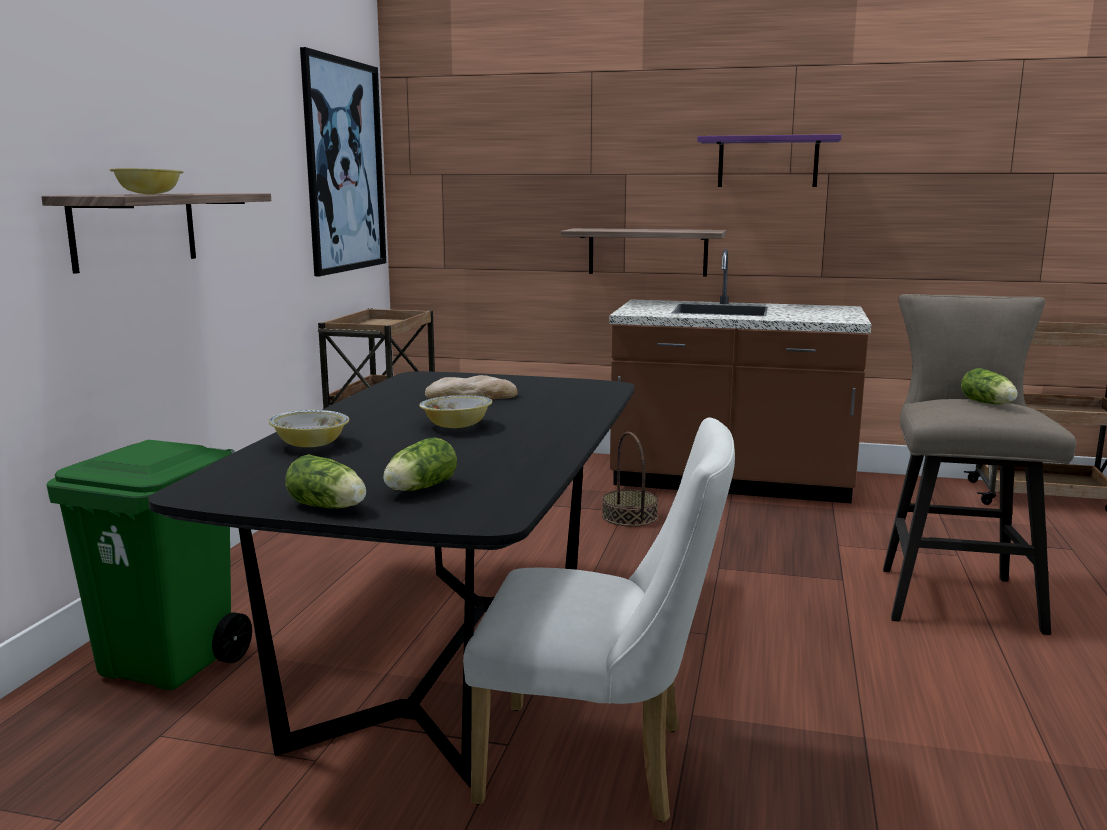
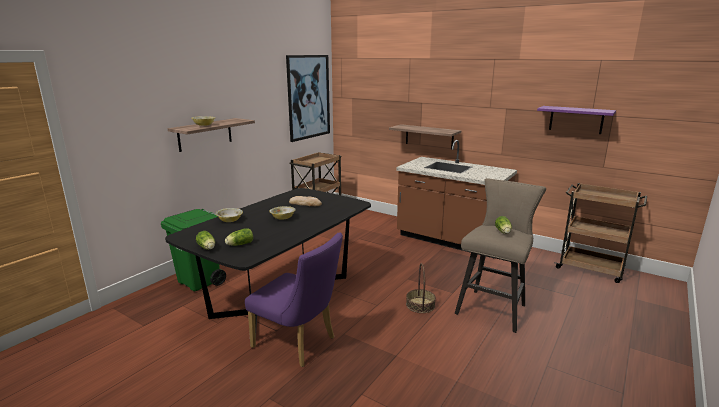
camera: 20 degrees right, 5 degrees up
white chair [463,417,735,822] -> purple chair [245,232,343,367]
basket [602,432,658,527] -> basket moved to [406,263,436,313]
purple shelf [697,134,842,187] -> purple shelf moved to [537,106,616,134]

